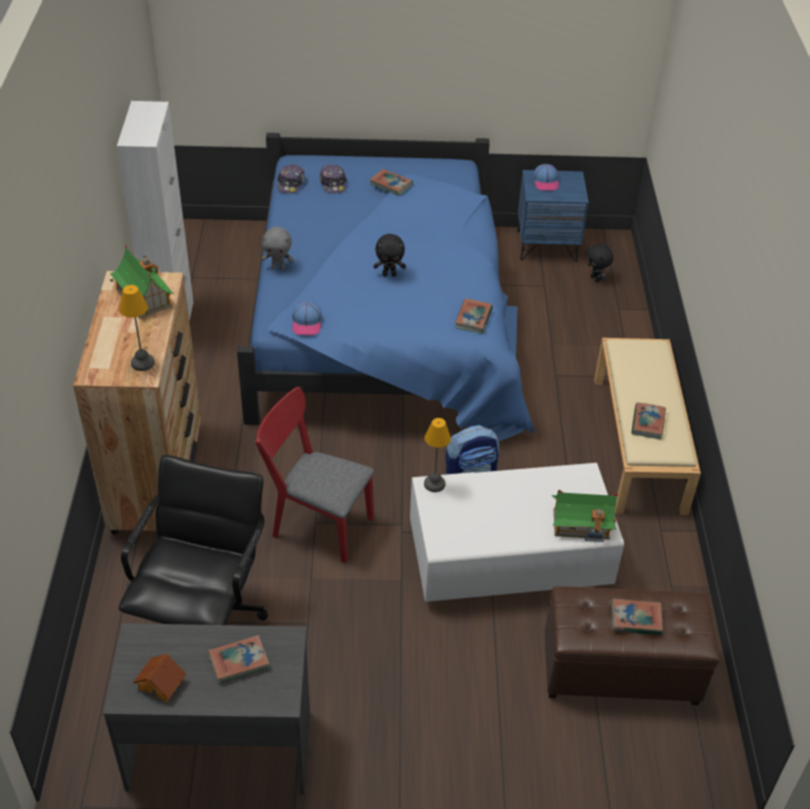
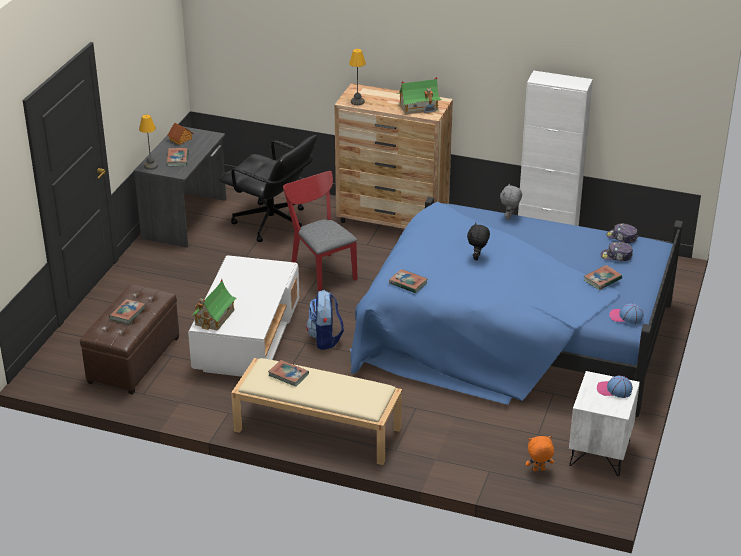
camera: 110 degrees right, 10 degrees down
red chair [256,387,374,563] -> red chair turned 75 degrees counterclockwise [283,171,358,292]
cap [292,301,322,335] -> cap moved to [609,303,644,324]
table lamp [424,418,451,492] -> table lamp moved to [139,115,158,170]
blue nightstand [517,170,589,262] -> white nightstand [569,371,640,476]
black plush toy [586,244,614,282] -> orange plush toy [525,436,554,471]

